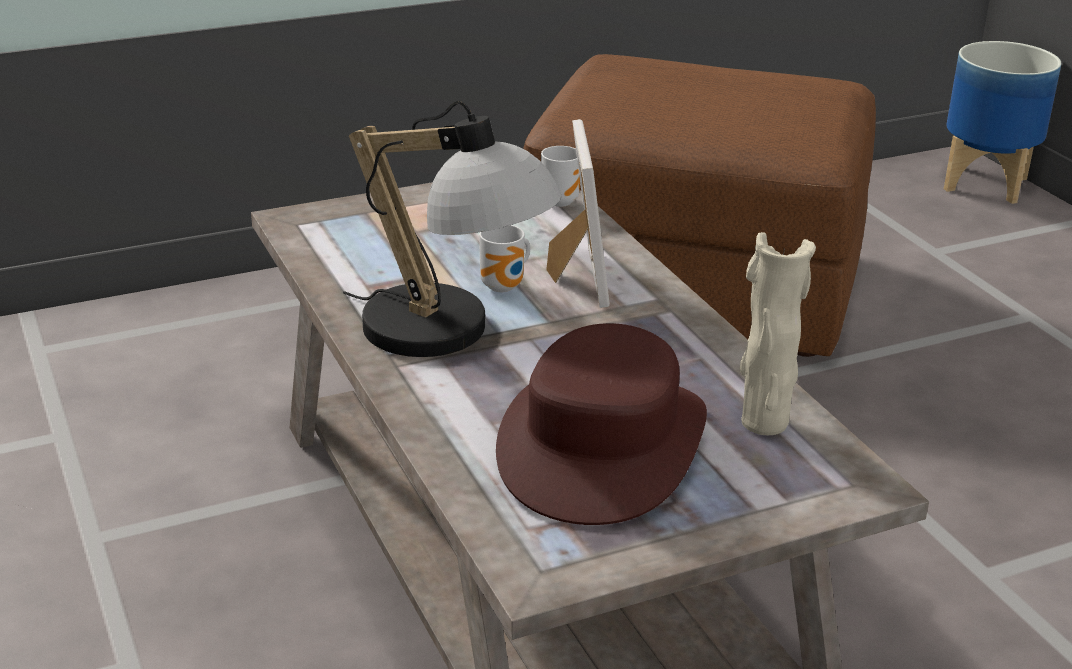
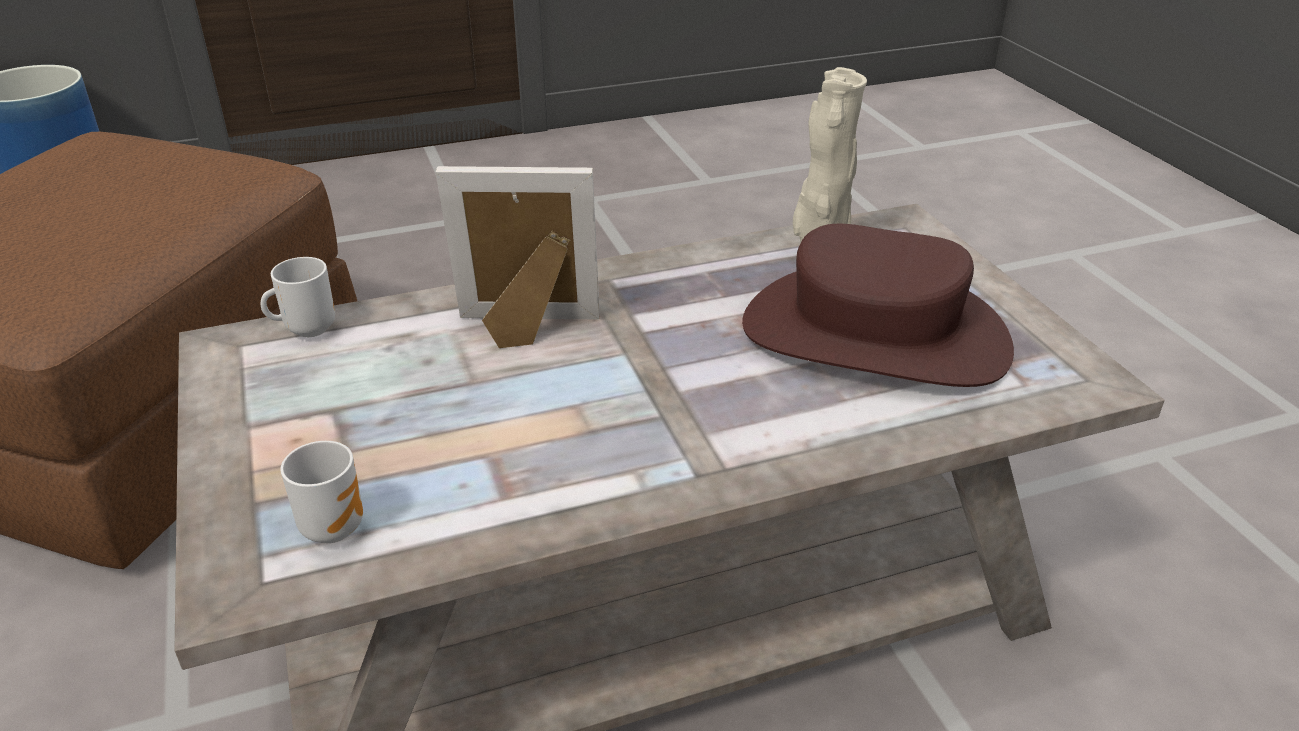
camera: 85 degrees left, 5 degrees up
table lamp [343,101,562,357] -> none
mug [479,225,530,292] -> mug moved to [281,441,363,543]

